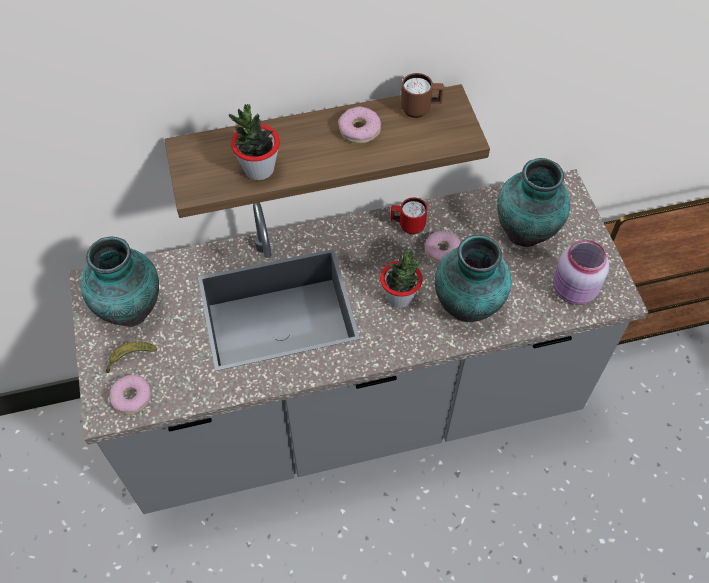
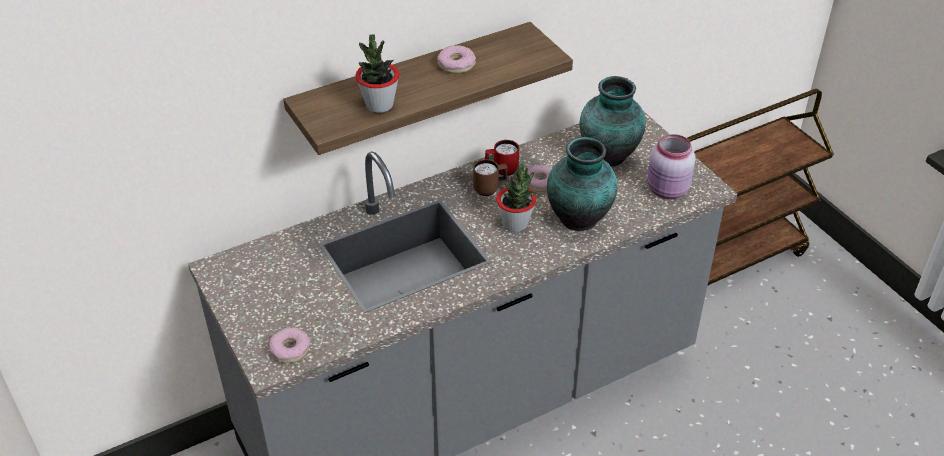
camera: 15 degrees left, 15 degrees down
vase [80,237,159,327] -> none
banana [106,342,157,373] -> none
brown mug [401,73,444,118] -> brown mug moved to [473,159,507,196]

